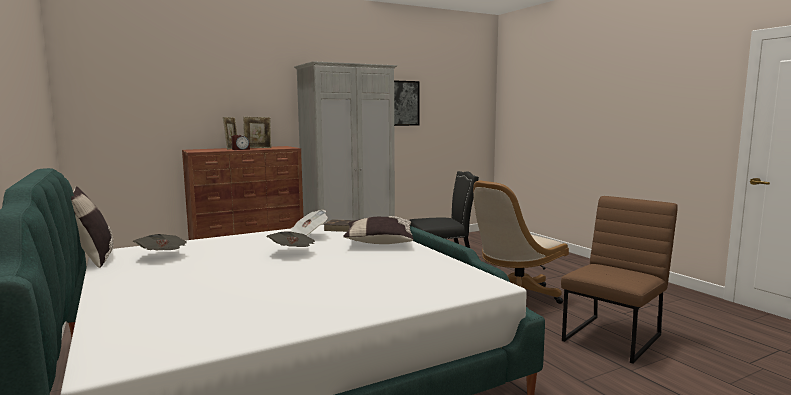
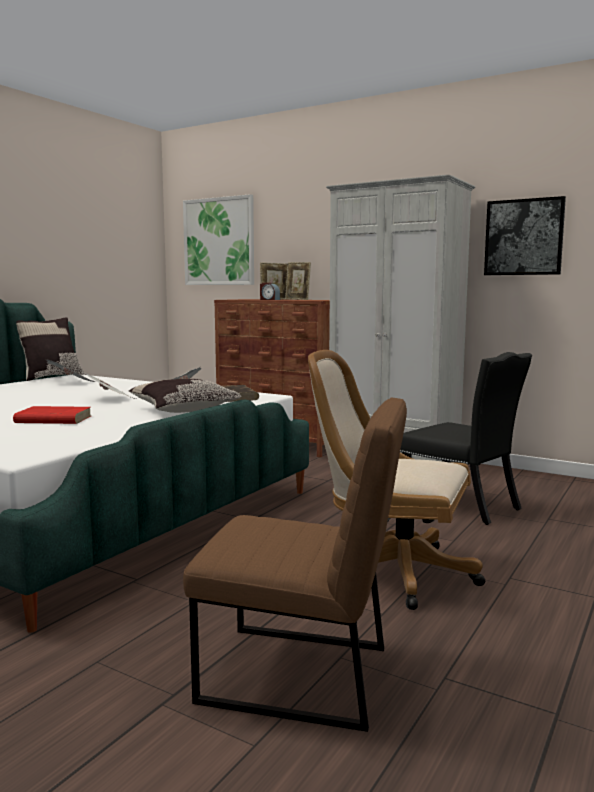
camera: 60 degrees right, 0 degrees up
none -> red book [13,406,91,424]
none -> picture [183,194,254,285]

